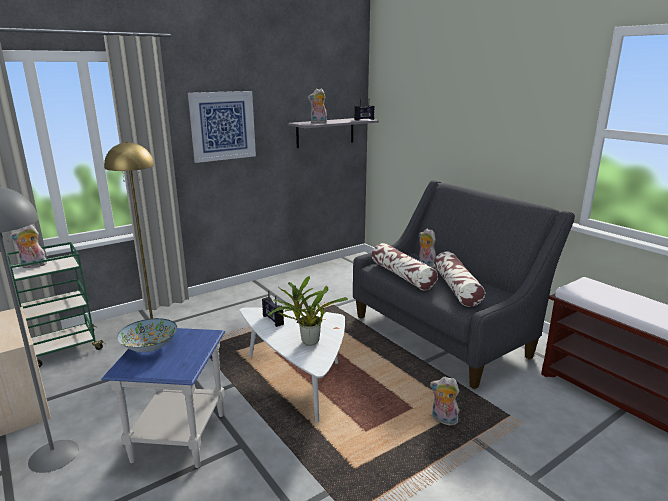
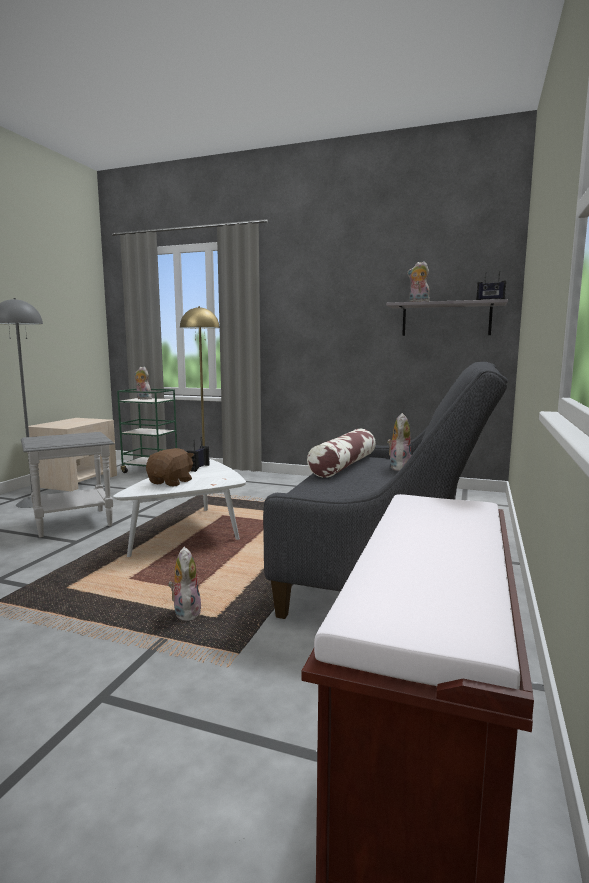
camera: 55 degrees right, 10 degrees down
blue side table [101,328,225,468] -> grey side table [21,432,115,537]
bowl [117,318,177,352] -> none
picture [188,91,256,163] -> none
potted plant [268,276,348,346] -> brown plush toy [146,448,194,487]
pillow [434,251,485,307] -> none

